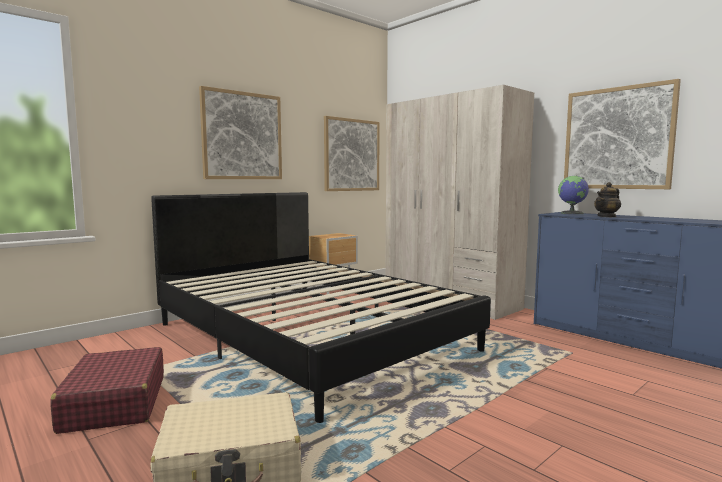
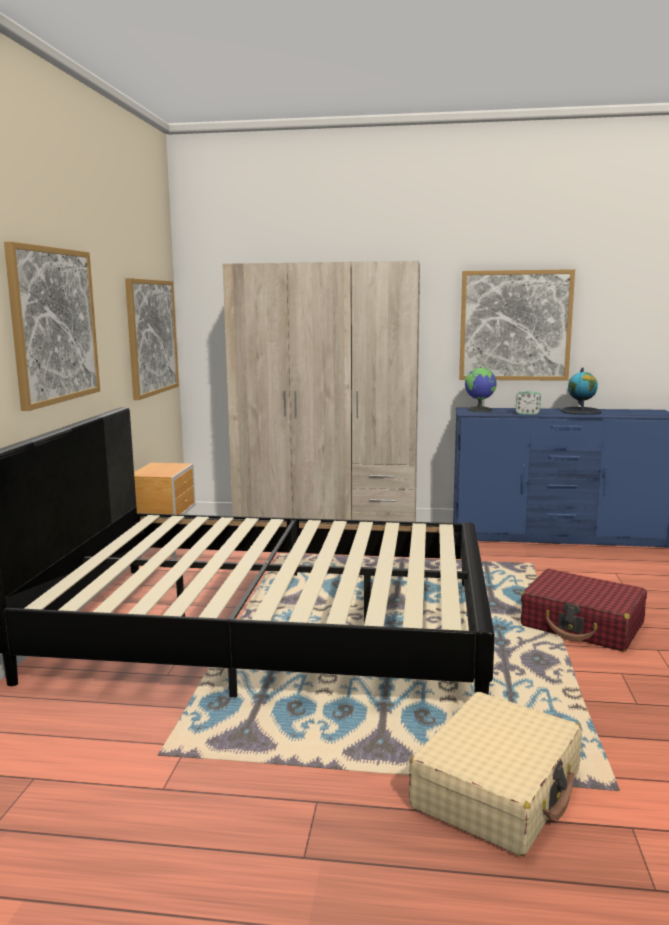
camera: 40 degrees left, 5 degrees up
red suitcase [50,347,164,434] -> red suitcase moved to [521,569,647,652]
teapot [594,182,621,217] -> alarm clock [516,391,541,415]
none -> globe [561,368,602,415]

